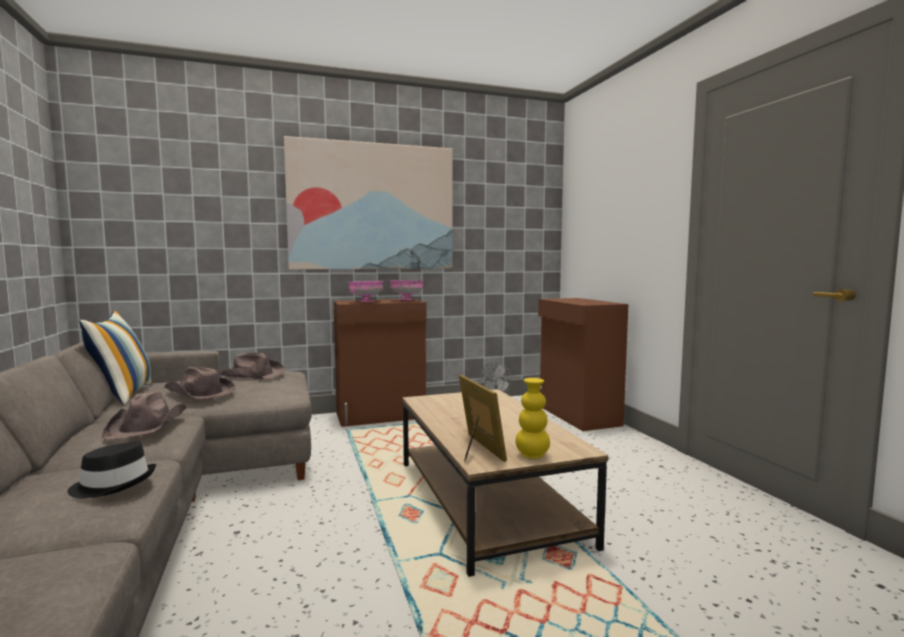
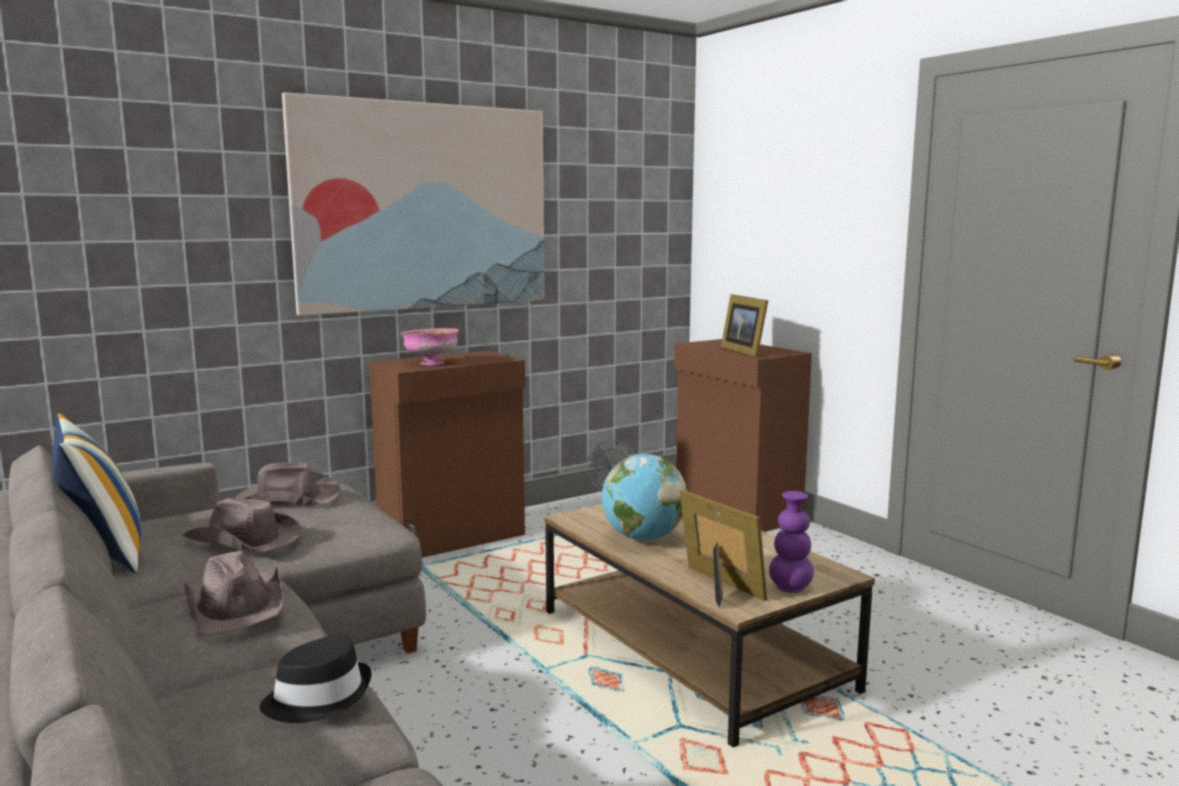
camera: 15 degrees left, 5 degrees up
pink bowl [390,280,424,300] -> none
yellow vase [515,378,550,459] -> purple vase [769,491,814,593]
none -> globe [602,454,687,541]
none -> picture frame [721,294,768,358]

